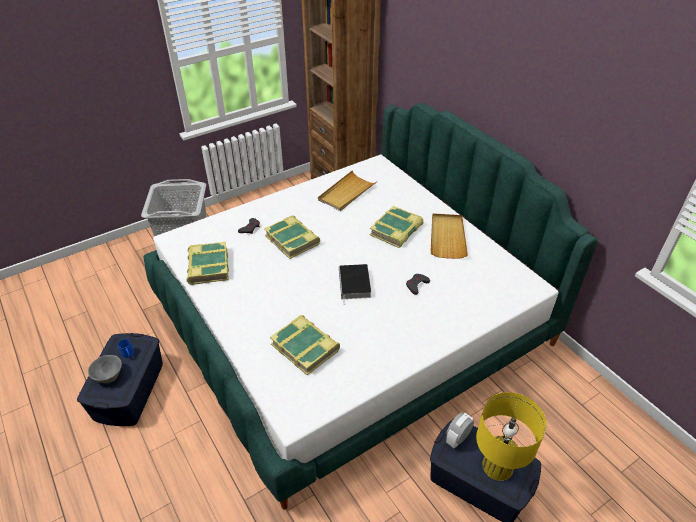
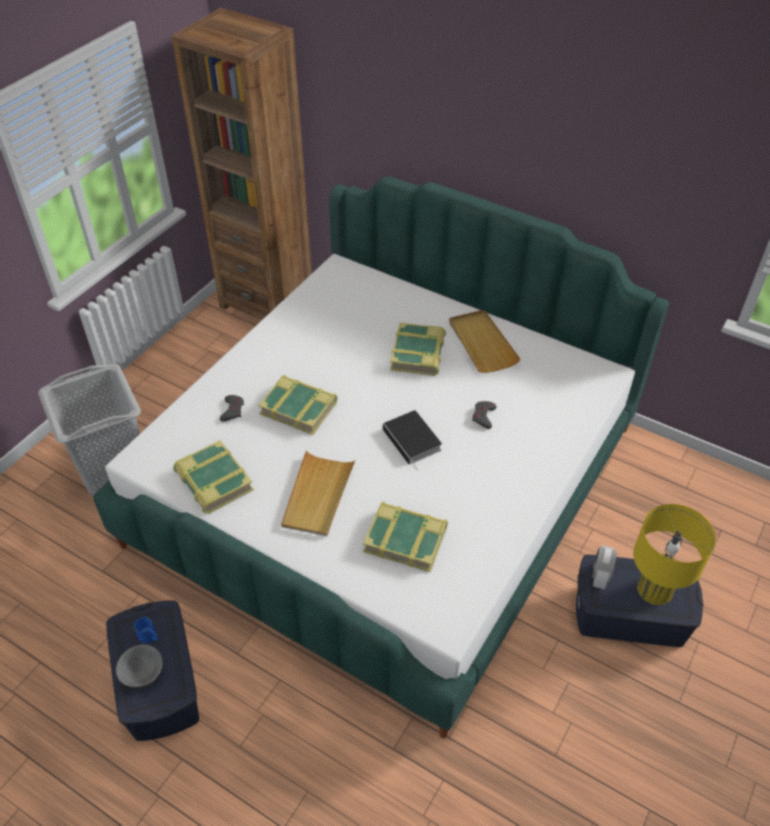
camera: 25 degrees left, 5 degrees up
beige tray [318,170,377,211] -> beige tray moved to [281,450,356,536]

